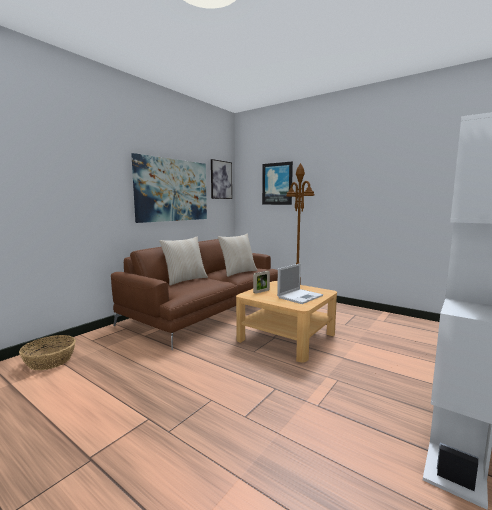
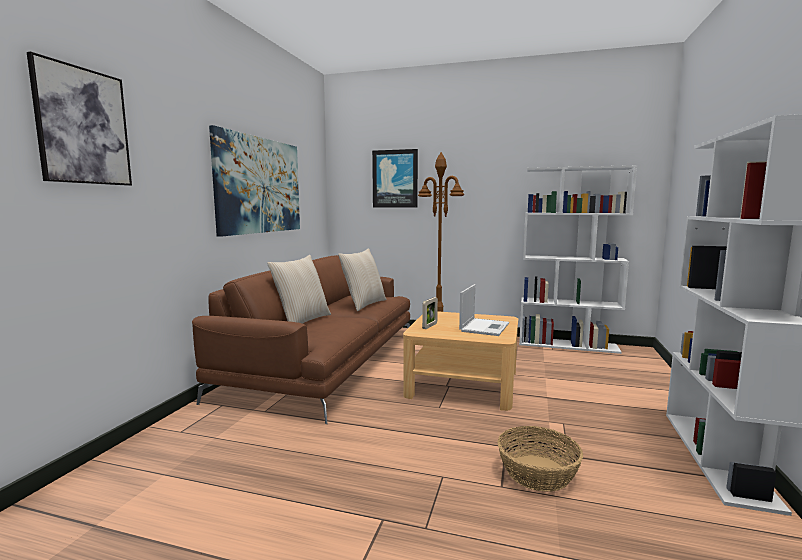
camera: 20 degrees left, 0 degrees up
basket [19,335,76,370] -> basket moved to [497,426,583,492]
picture [211,159,232,199] -> picture moved to [27,51,132,186]
none -> white bookcase [519,165,637,354]

